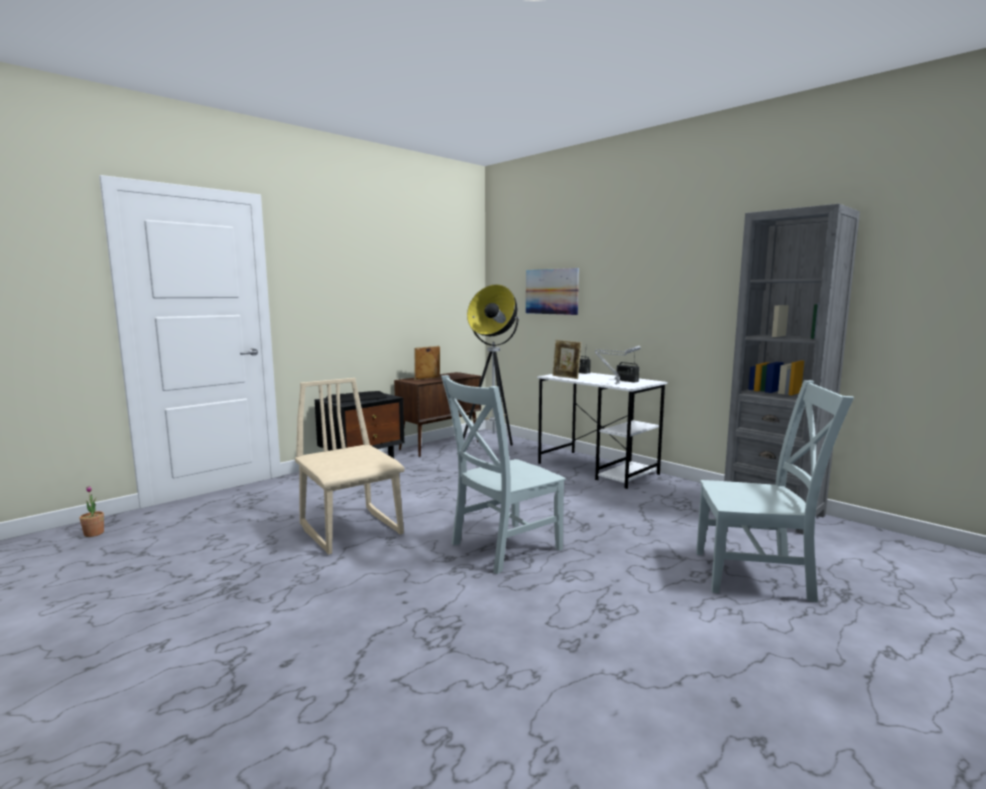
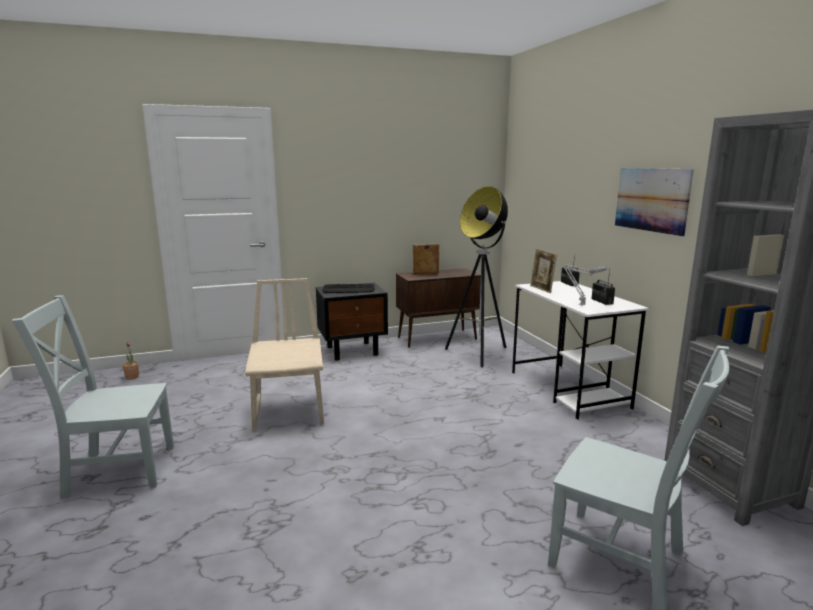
camera: 25 degrees right, 5 degrees up
grey chair [441,375,566,574] -> grey chair moved to [12,295,174,499]
picture [526,268,579,315] -> picture moved to [615,168,694,236]

